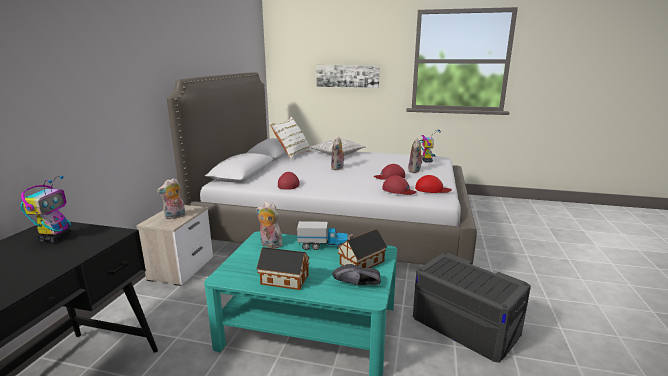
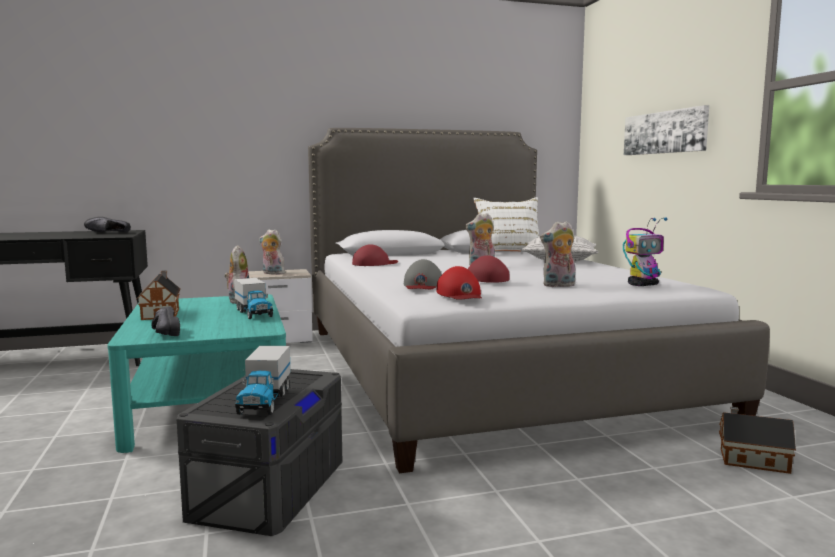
camera: 60 degrees right, 10 degrees down
toy robot [20,176,71,243] -> black shoe [84,217,131,232]
toy house [337,229,387,269] -> toy house moved to [719,407,796,474]
red cap [382,175,416,195] -> grey cap [404,259,442,289]
none -> toy truck [235,346,291,415]

